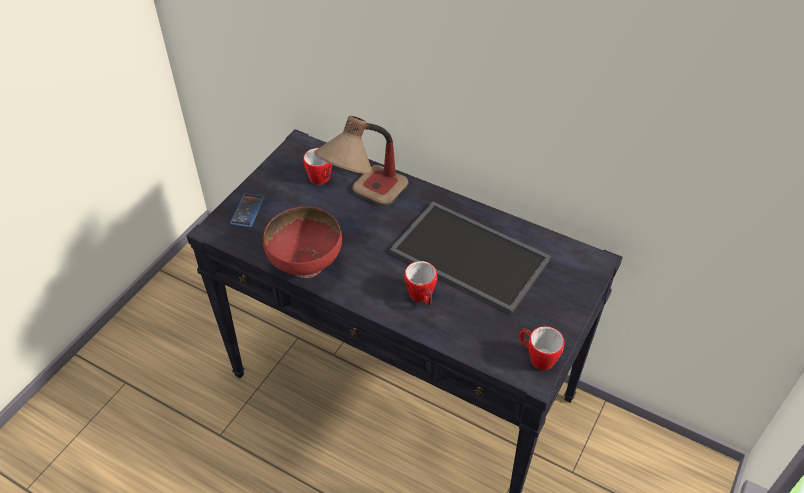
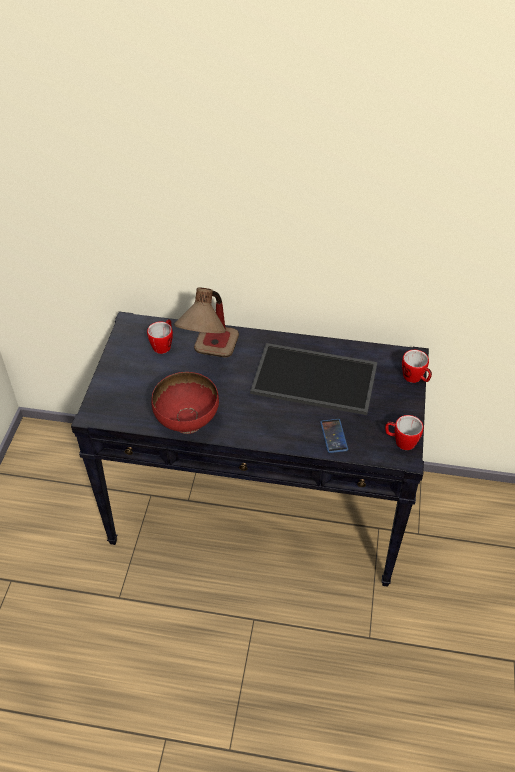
camera: 20 degrees left, 0 degrees up
phone [230,193,265,228] -> phone moved to [320,419,348,453]
mug [404,261,437,305] -> mug moved to [402,350,432,383]

